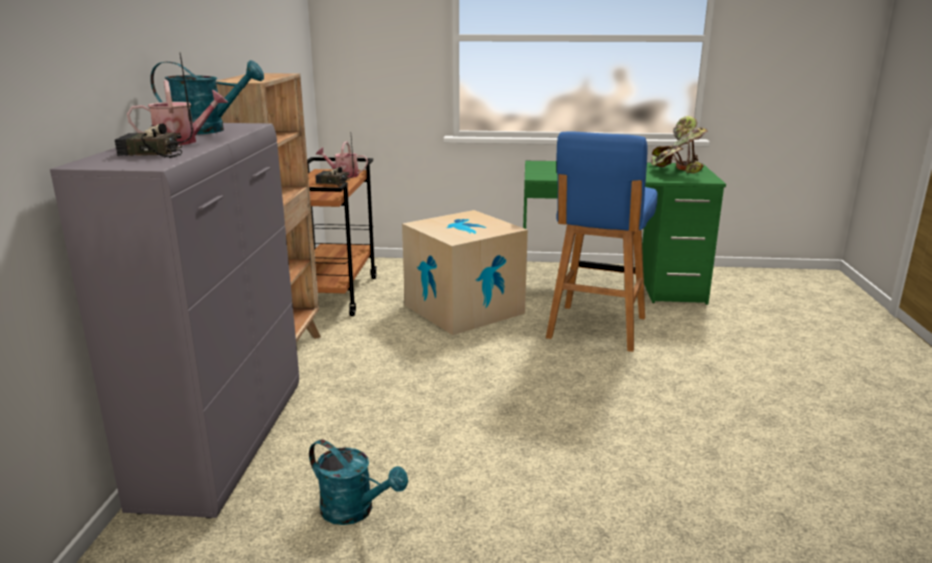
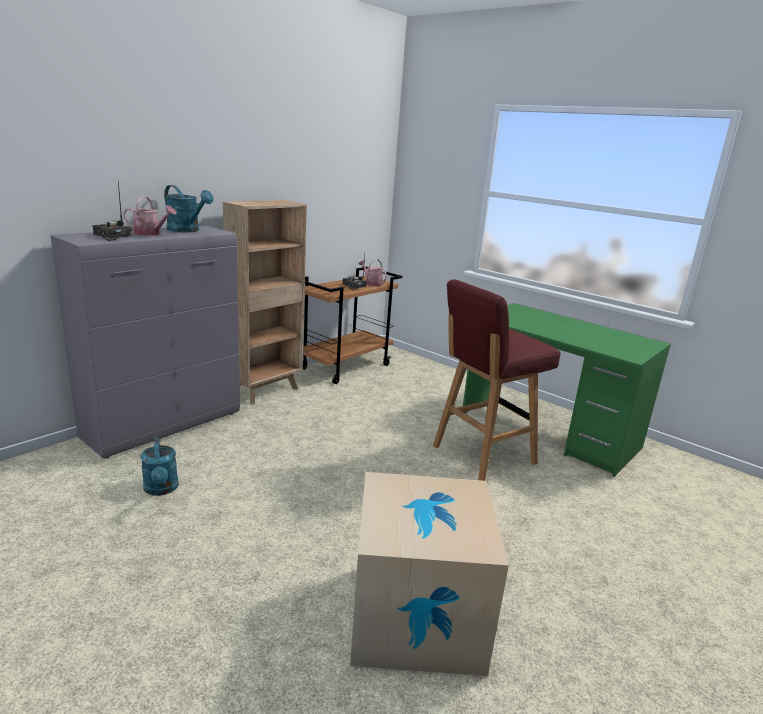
camera: 35 degrees right, 0 degrees up
cardboard box [402,210,528,335] -> cardboard box moved to [350,472,509,676]
blue stool [546,132,658,352] -> red stool [433,279,560,481]
potted plant [651,116,708,173] -> none

